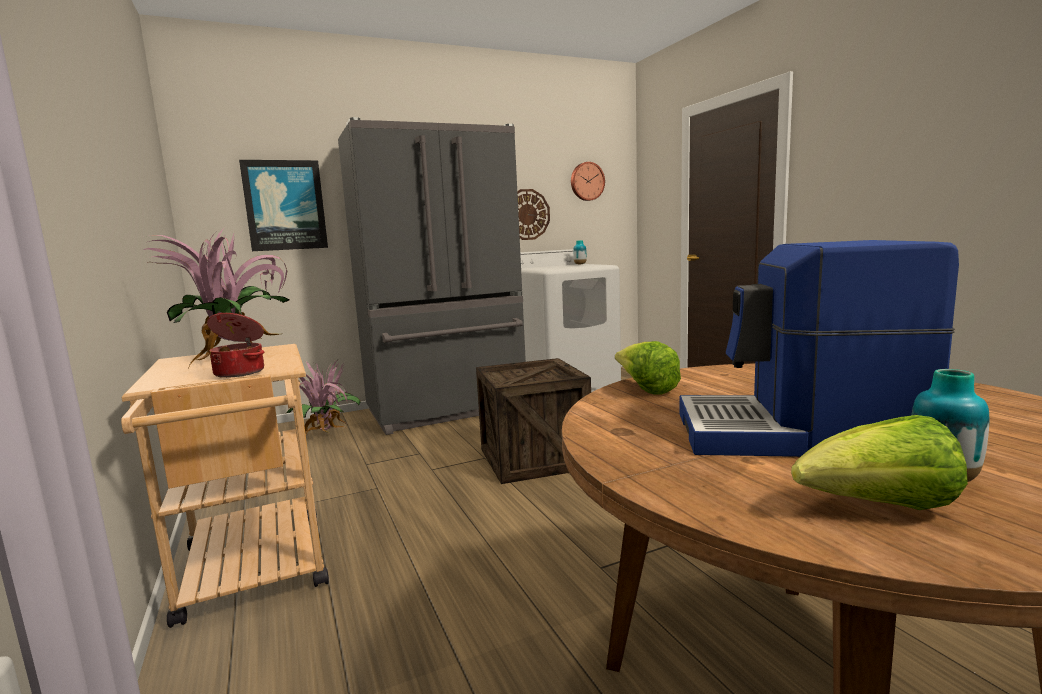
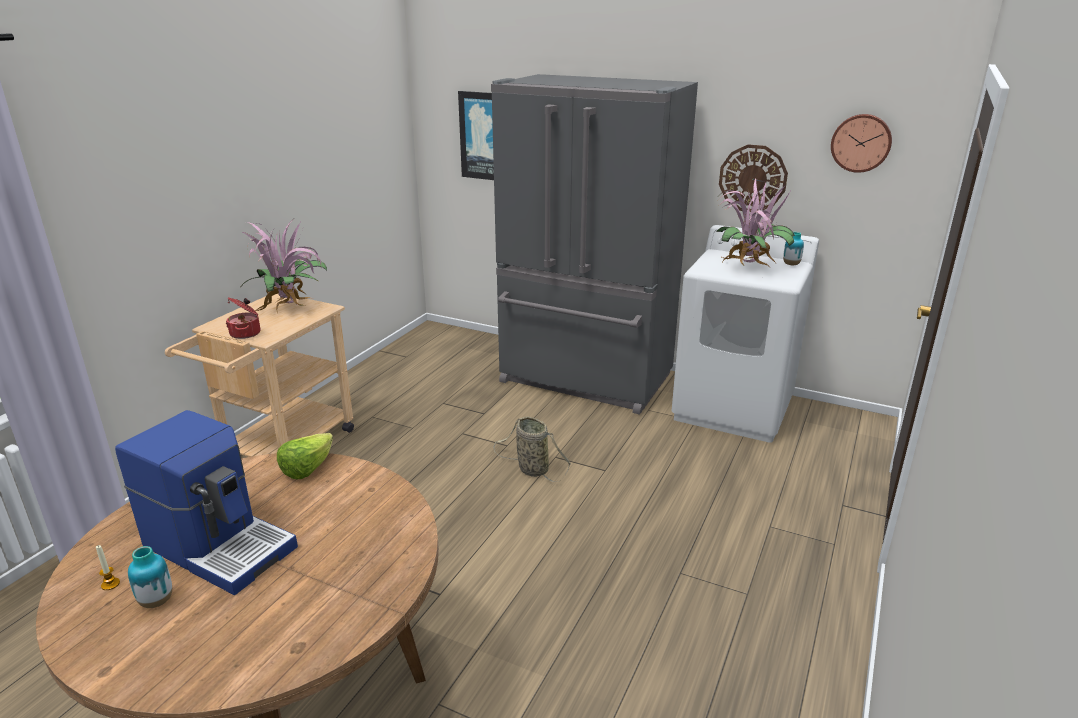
camera: 50 degrees right, 15 degrees up
potted plant [286,361,361,434] -> potted plant moved to [716,178,795,267]
crate [476,358,591,484] -> basket [493,416,571,482]
coffee machine [680,240,959,457] -> coffee machine turned 150 degrees clockwise [115,410,298,595]
lettuce [791,415,968,510] -> candle [96,545,120,590]

